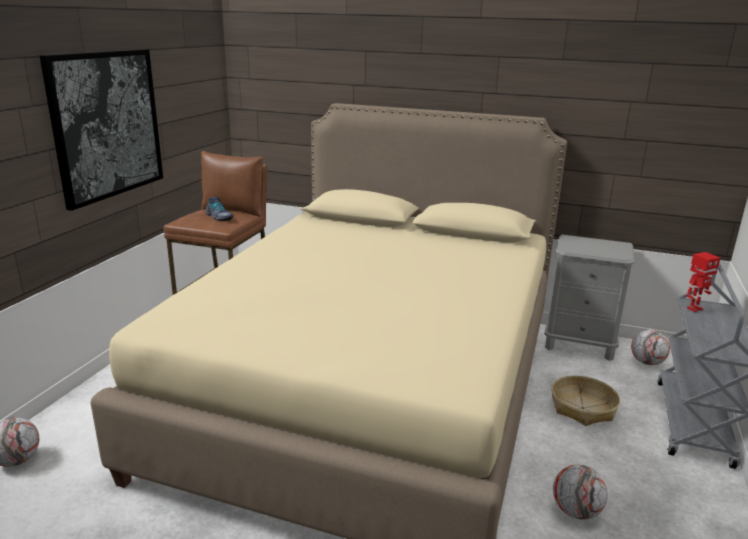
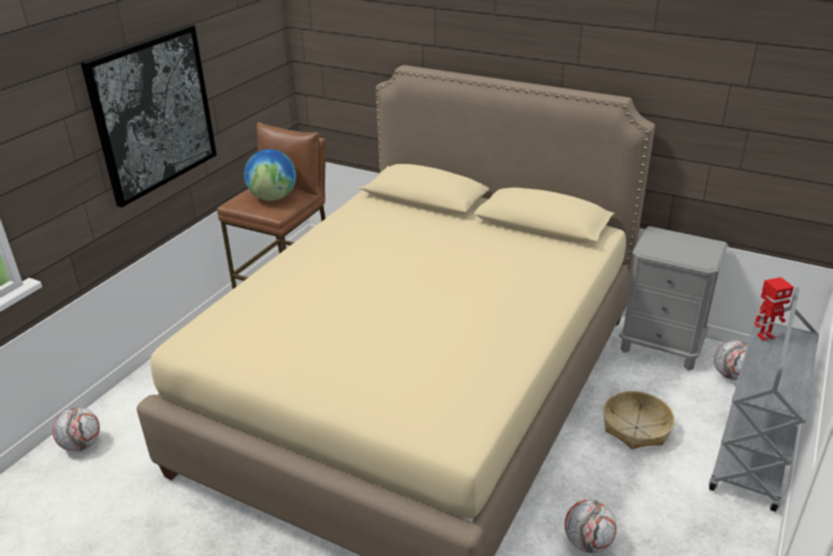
camera: 10 degrees right, 10 degrees up
shoe [206,197,233,221] -> globe [244,149,296,201]

